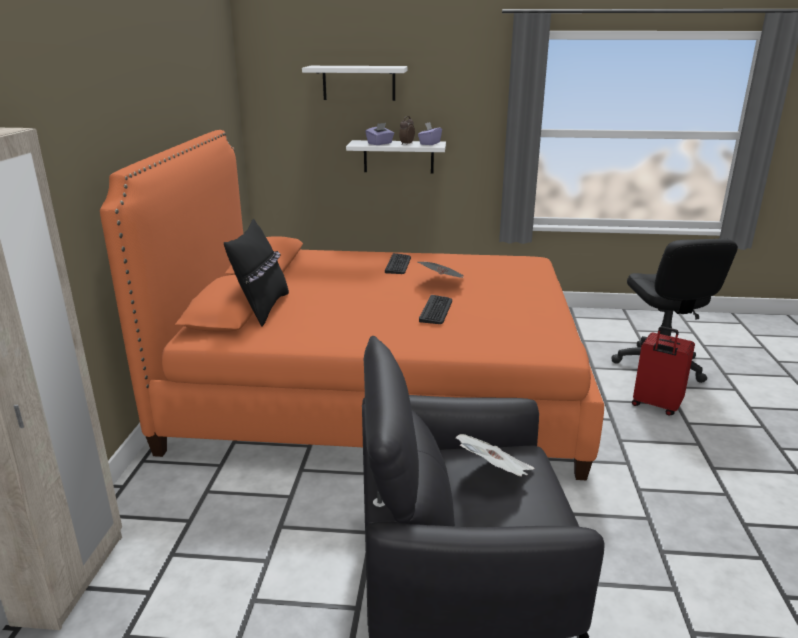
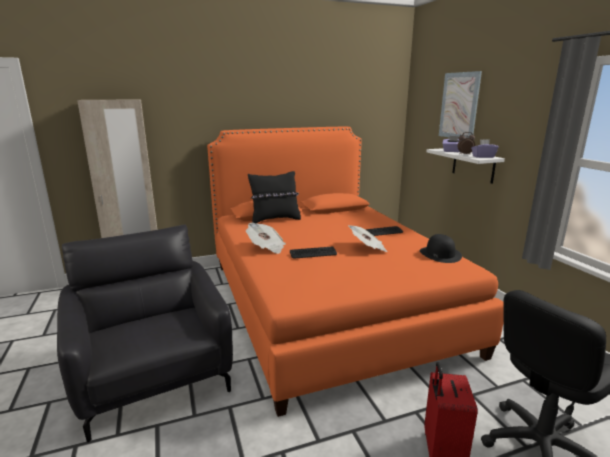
camera: 65 degrees right, 5 degrees down
white shelf [302,66,408,101] -> picture [439,71,482,139]
newspaper [456,434,534,476] -> newspaper moved to [246,223,286,254]
none -> black hat [419,234,462,263]

